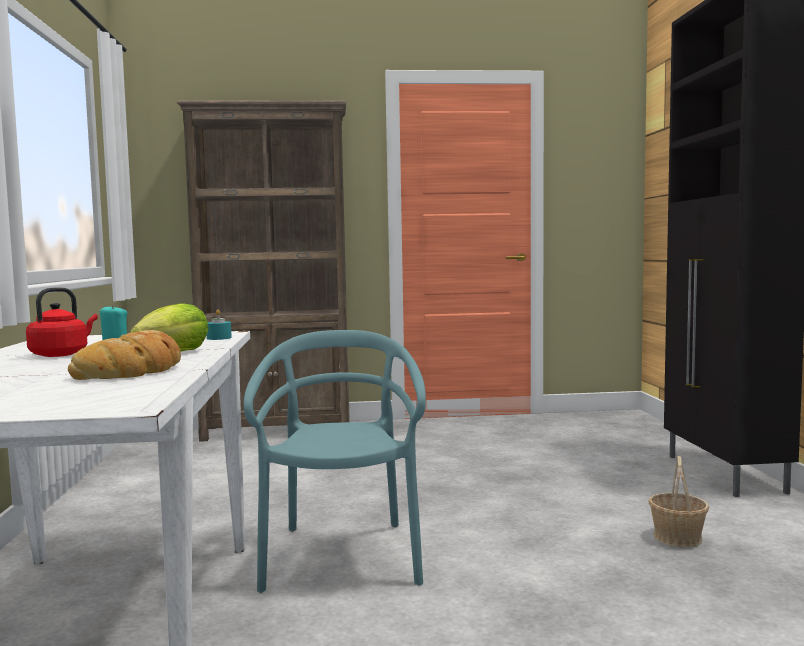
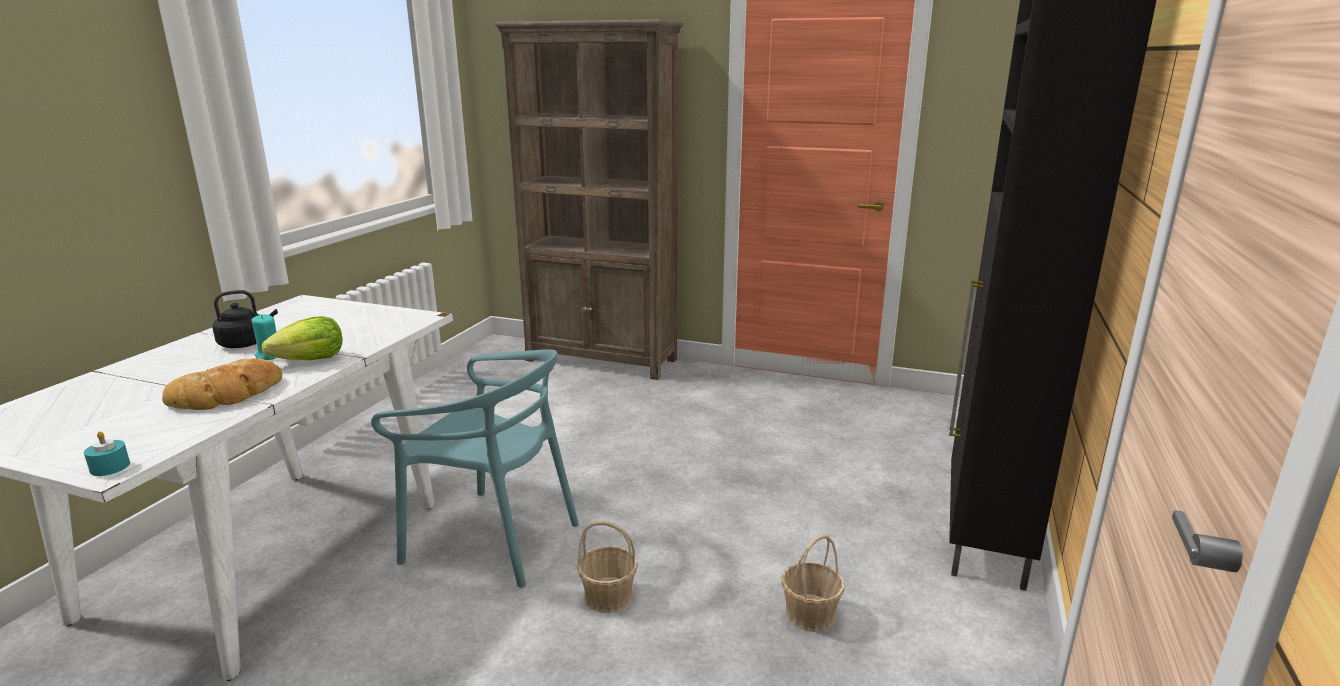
camera: 25 degrees right, 15 degrees up
red kettle [26,287,98,357] -> black kettle [213,290,278,348]
turquoise candle [207,310,232,340] -> turquoise candle moved to [84,431,130,476]
turquoise chair [244,330,426,593] -> turquoise chair turned 90 degrees clockwise [371,349,579,588]
none -> basket [577,521,638,613]

